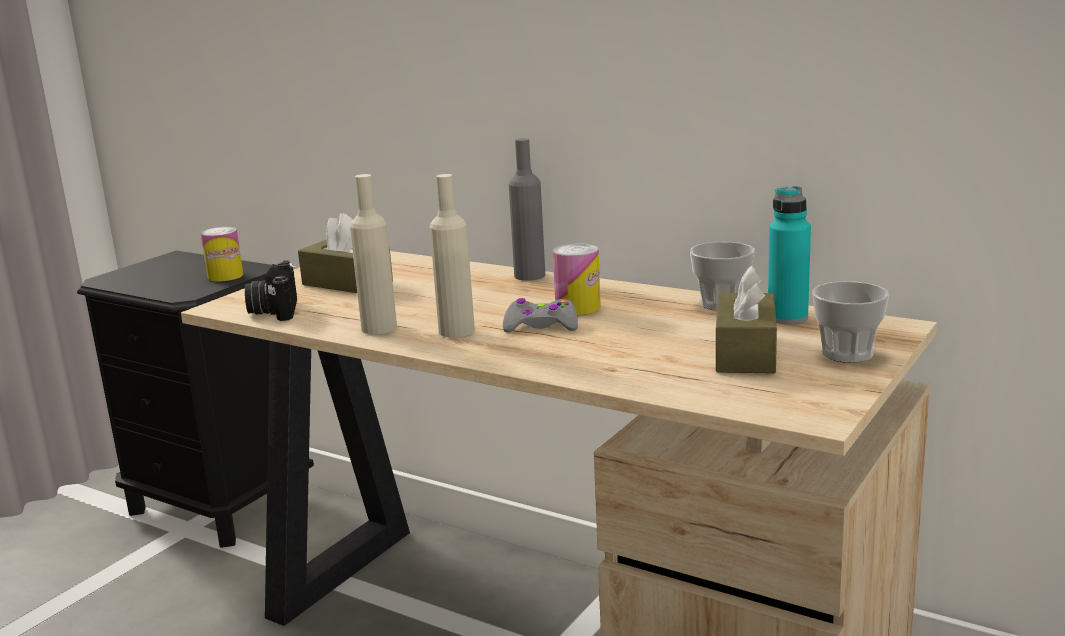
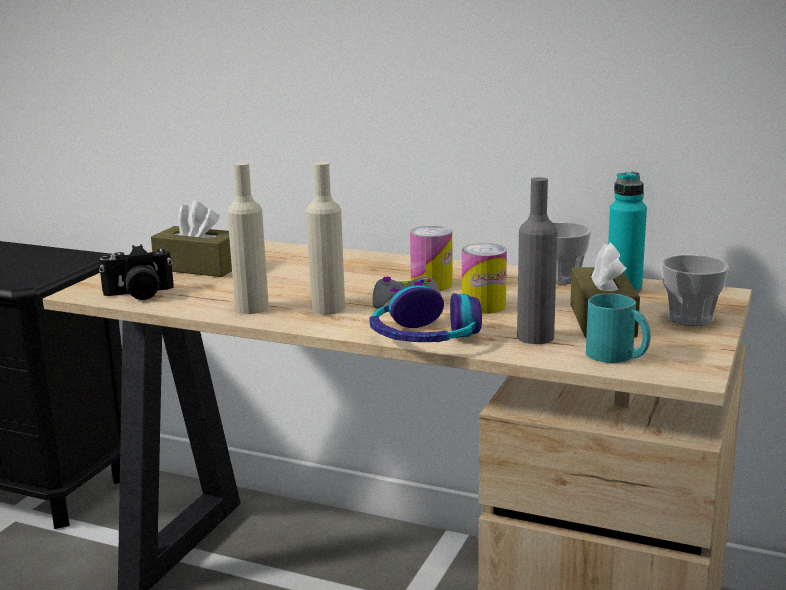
camera: 10 degrees left, 0 degrees up
can [201,227,243,281] -> can moved to [462,243,507,314]
camera [245,260,297,321] -> camera turned 90 degrees counterclockwise [99,244,174,300]
grey bottle [509,138,545,281] -> grey bottle moved to [517,177,558,344]
none -> headphones [369,285,482,342]
none -> turquoise mug [586,293,651,363]

